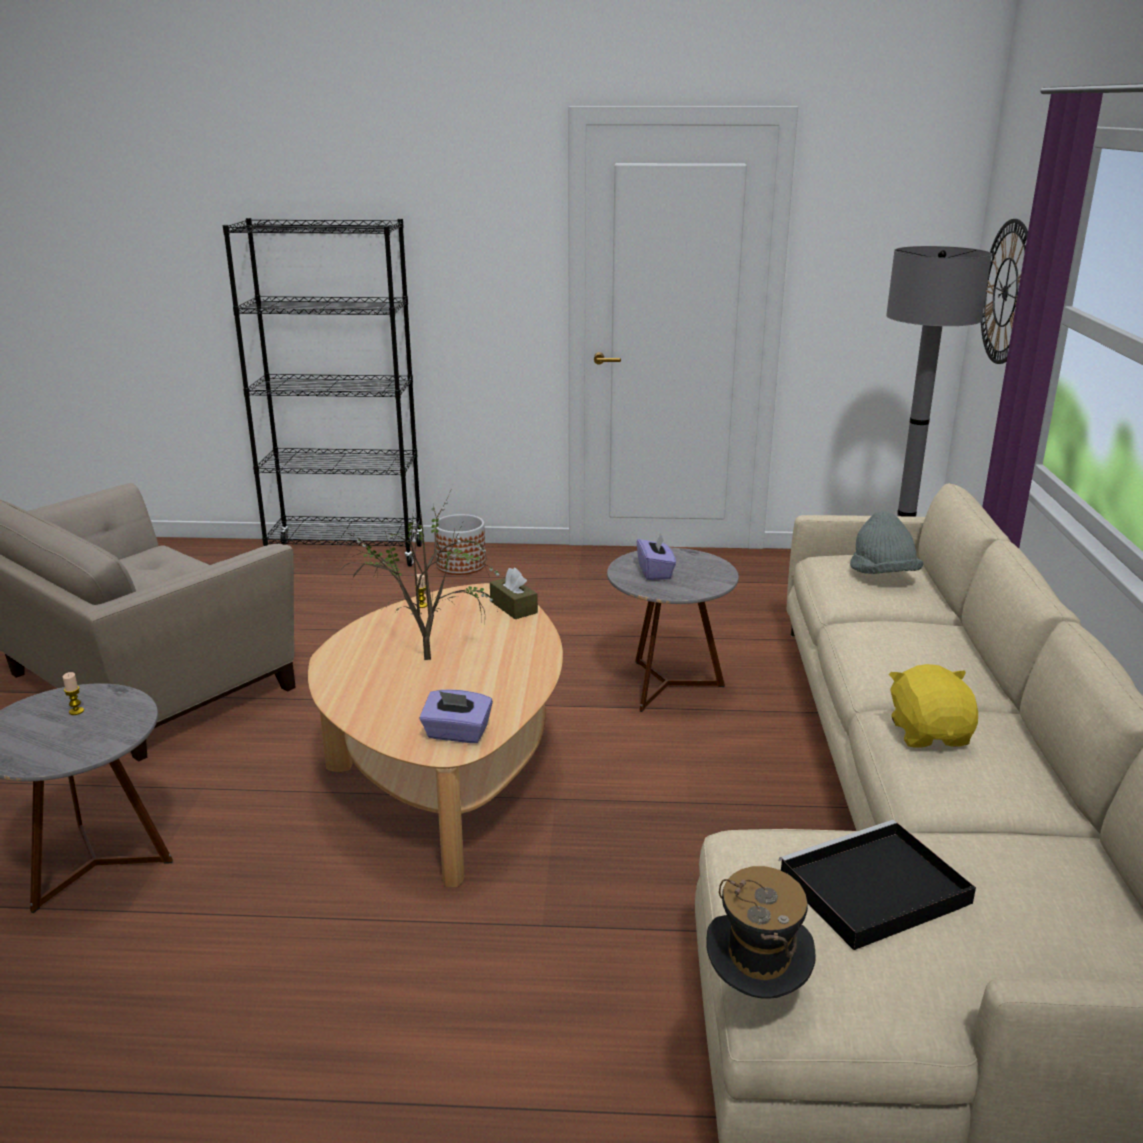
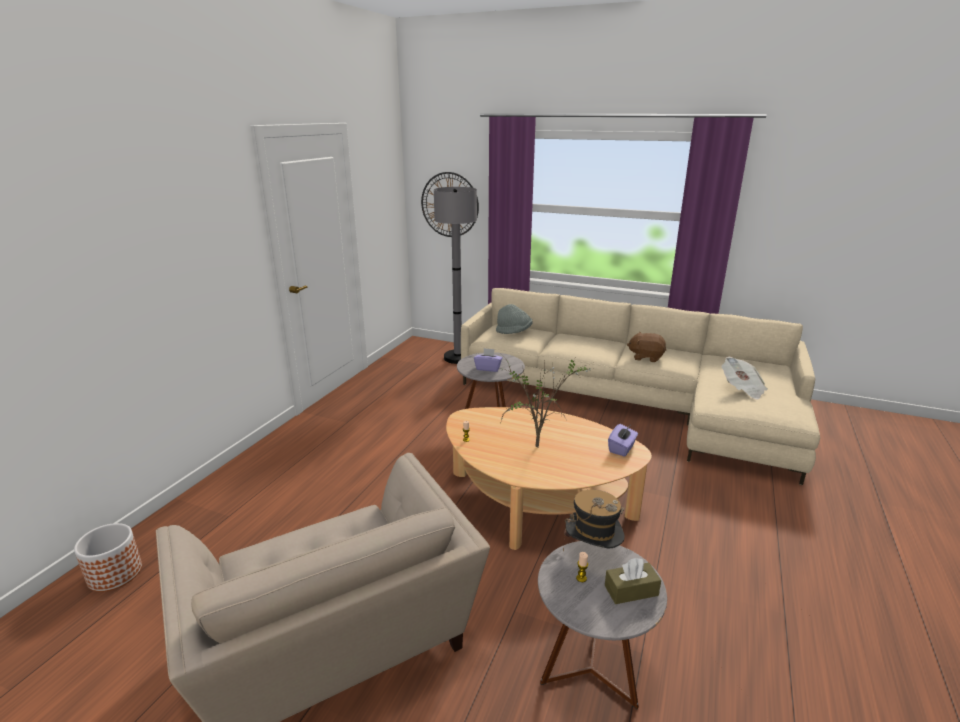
camera: 70 degrees left, 0 degrees up
black bookcase [223,218,423,566] -> none
planter [434,514,486,575] -> planter moved to [74,523,142,592]
brown tissue box [490,568,538,619] -> brown tissue box moved to [605,558,661,604]
hat [707,866,816,998] -> hat moved to [563,489,625,552]
black tray [779,820,976,950] -> newspaper [722,357,768,400]
yellow plush toy [889,664,978,748] -> brown plush toy [627,332,666,362]

